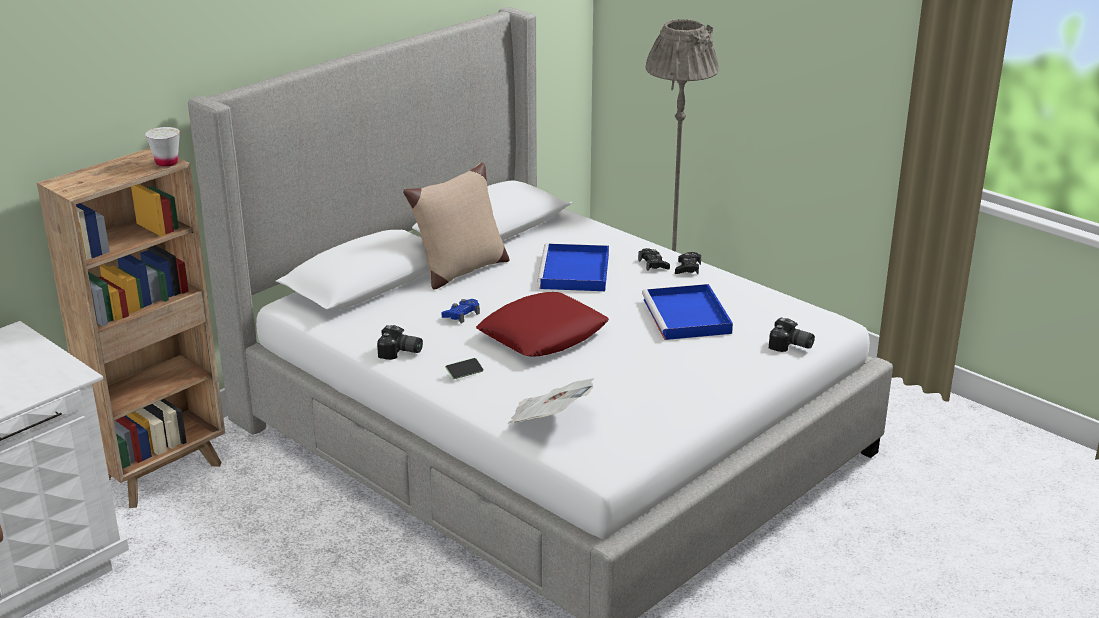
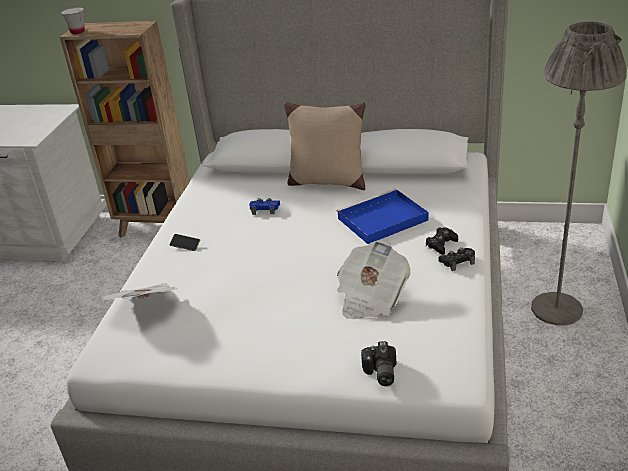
camera: 60 degrees right, 5 degrees up
white cup [145,127,180,167] -> white cup moved to [61,8,85,34]
camera [377,325,423,360] -> none
red pillow [476,292,609,357] -> none
blue tray [642,284,733,340] -> newspaper [337,240,411,319]

